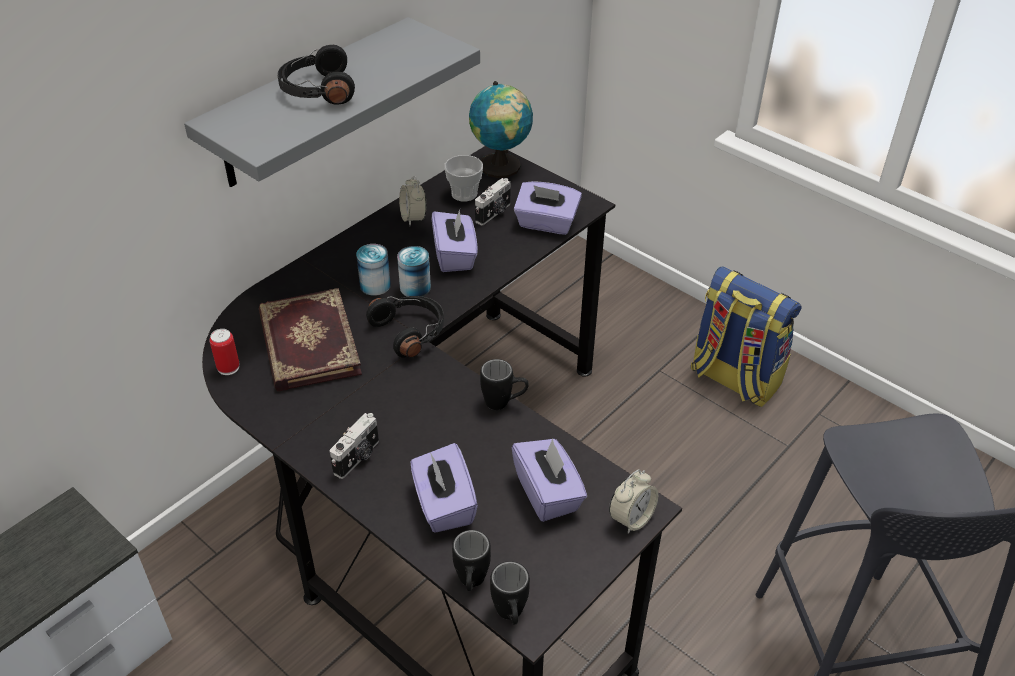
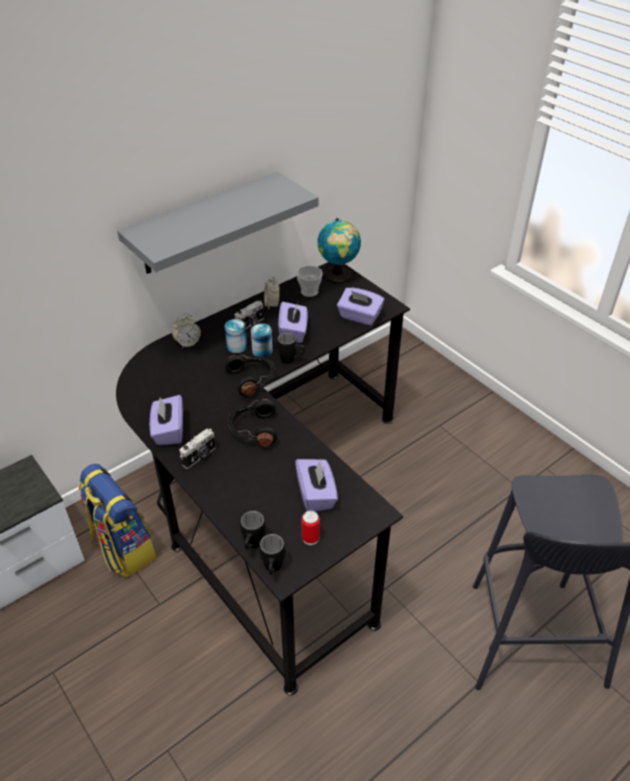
camera: 10 degrees right, 0 degrees up
can [209,329,239,375] -> can moved to [301,511,320,545]
book [259,288,362,391] -> none
black headphones [277,45,355,104] -> black headphones moved to [228,399,277,447]
purple tissue box [410,443,478,533] -> purple tissue box moved to [150,395,183,445]
camera [475,178,511,225] -> camera moved to [234,301,264,329]
black mug [480,359,529,410] -> black mug moved to [277,333,305,364]
alarm clock [609,469,658,534] -> alarm clock moved to [172,313,201,349]
backpack [691,266,802,407] -> backpack moved to [78,464,156,577]

